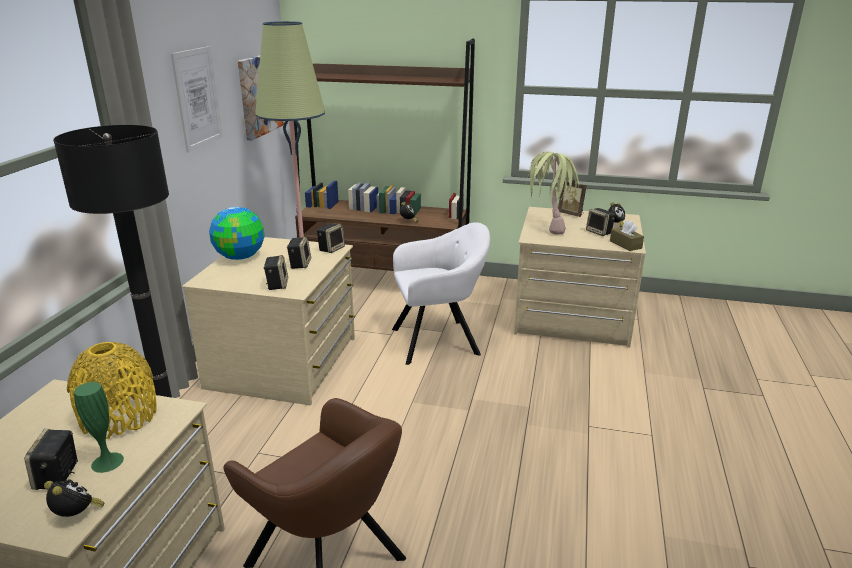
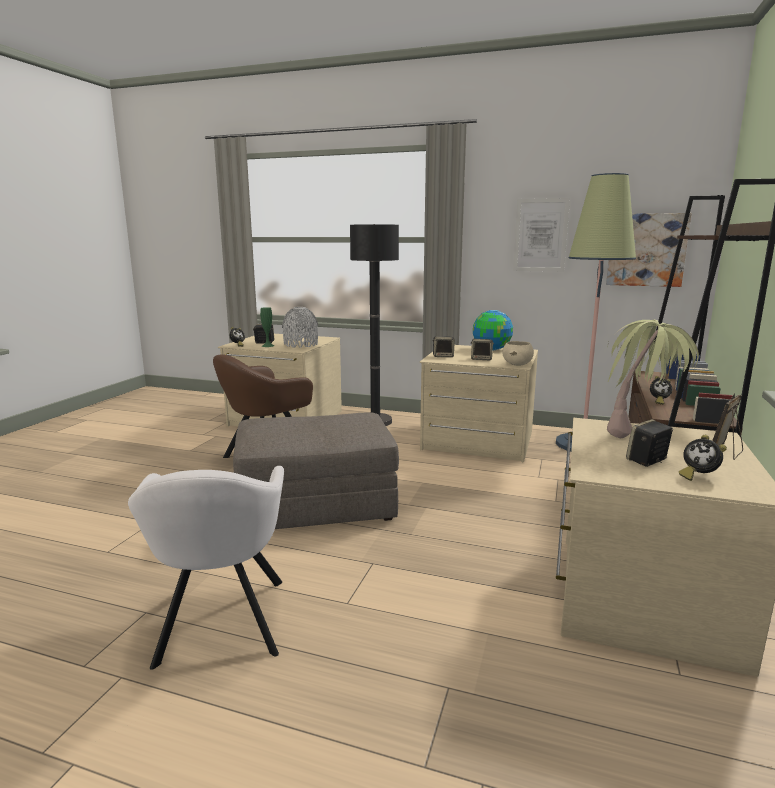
camera: 95 degrees right, 10 degrees down
yellow vase [67,342,157,439] -> grey vase [282,307,318,348]
speaker [317,223,345,253] -> beige bowl [502,341,534,366]
white armchair [392,222,490,365] -> white armchair moved to [128,466,284,670]
brown tissue box [610,220,644,251] -> none
none -> grey ottoman [233,412,399,529]

